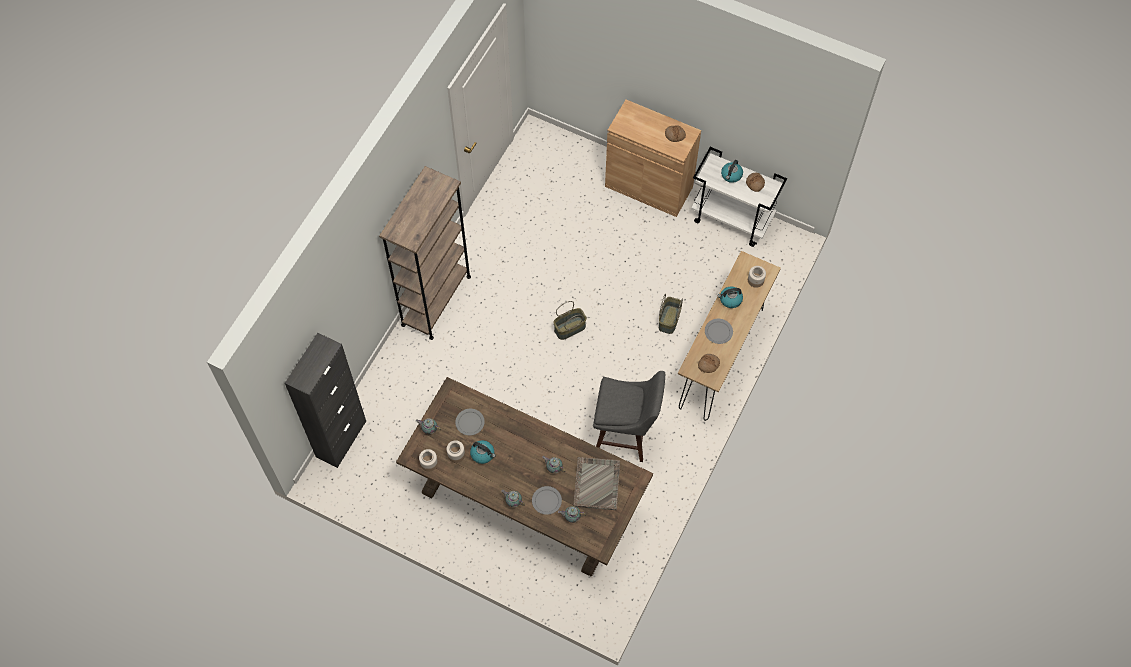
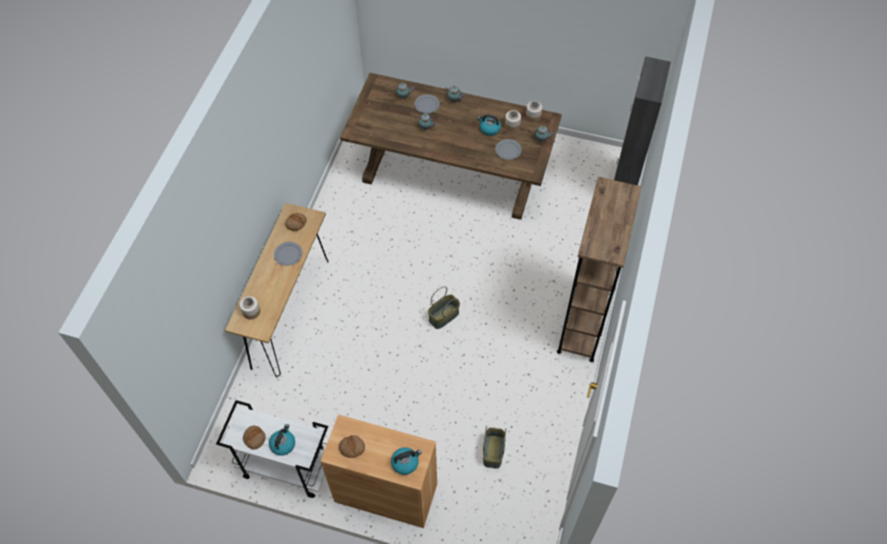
camera: 170 degrees right, 5 degrees down
grey tray [573,457,620,510] -> none
grey stool [593,371,665,462] -> none
basket [659,294,683,334] -> basket moved to [483,426,506,469]
kettle [718,286,743,308] -> kettle moved to [391,447,422,475]

